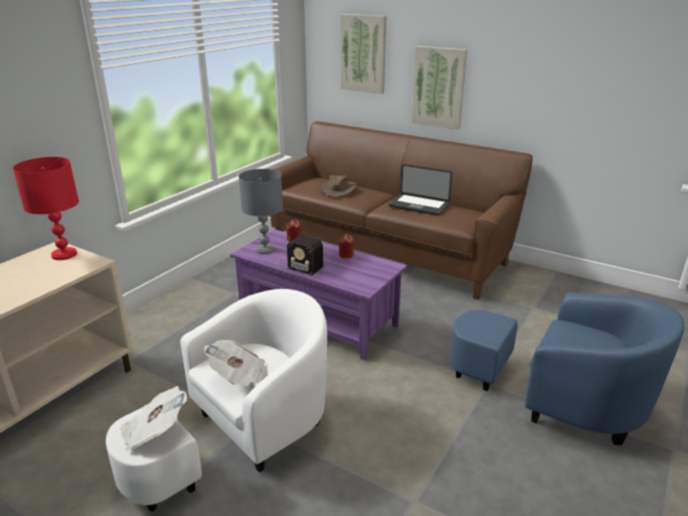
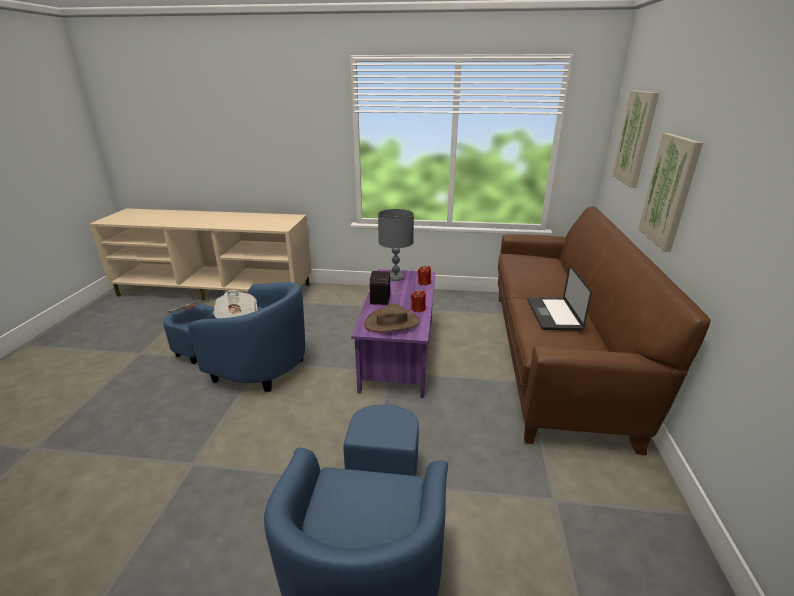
camera: 65 degrees right, 0 degrees up
red table lamp [13,157,79,260] -> none
white armchair [106,289,327,512] -> blue armchair [163,282,305,392]
brown hat [319,175,357,197] -> brown hat moved to [364,304,420,332]

